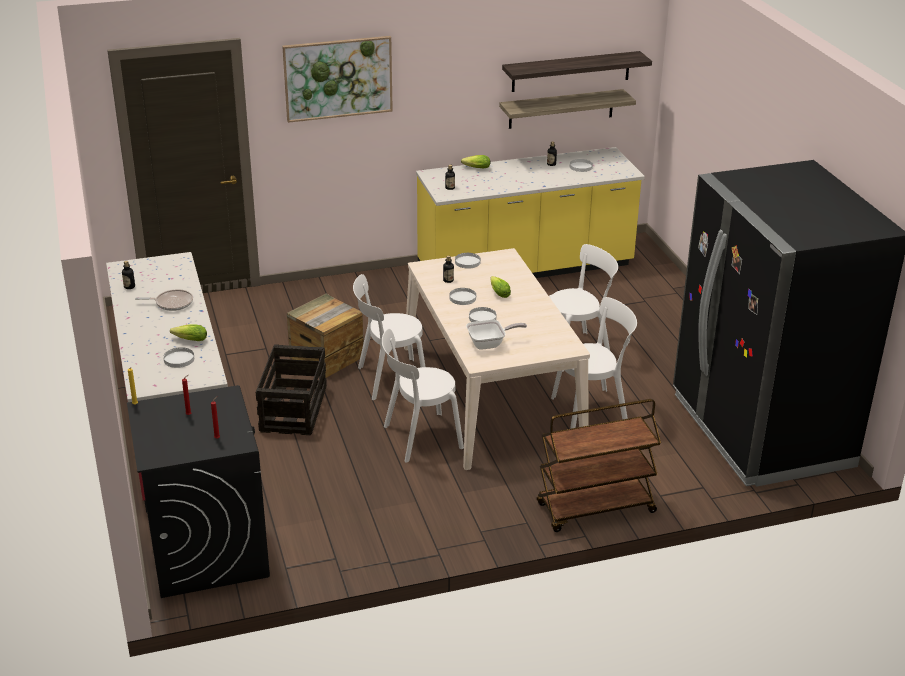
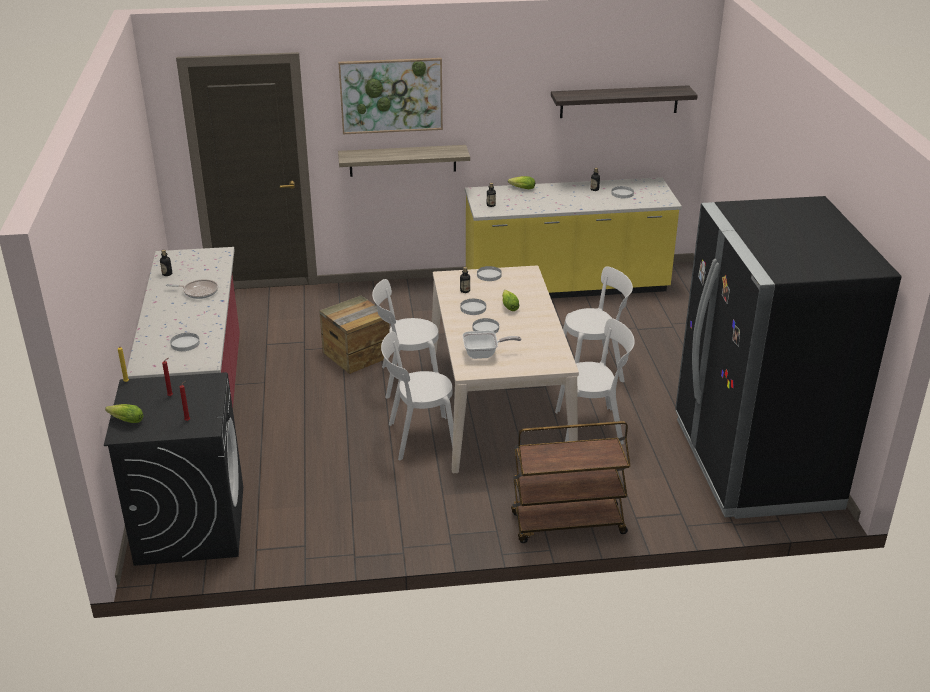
camera: 10 degrees right, 0 degrees up
lettuce [170,324,207,341] -> lettuce moved to [105,404,144,423]
crate [256,344,327,435] -> none
shelf [499,89,636,129] -> shelf moved to [338,145,470,177]

